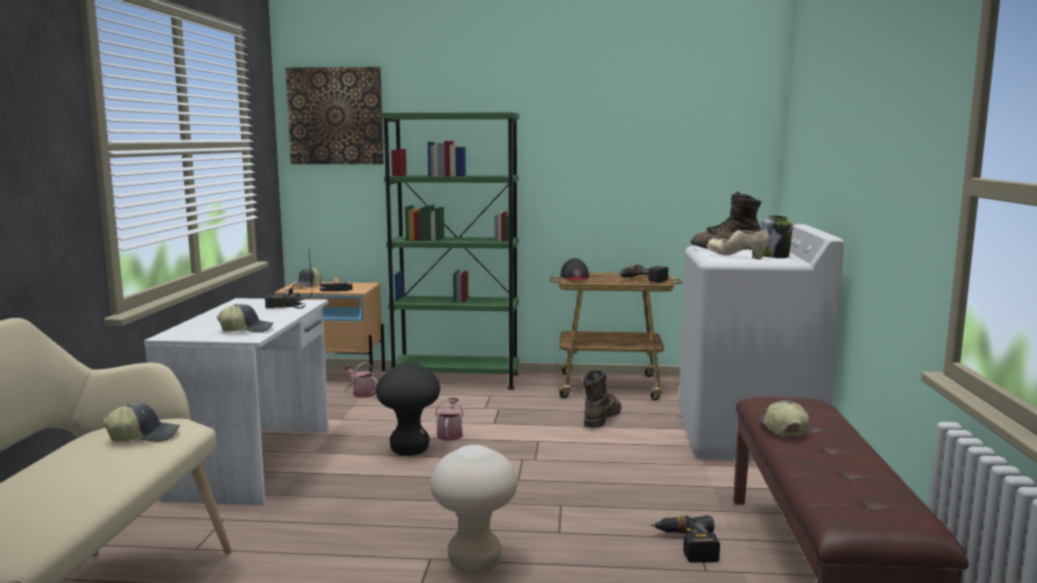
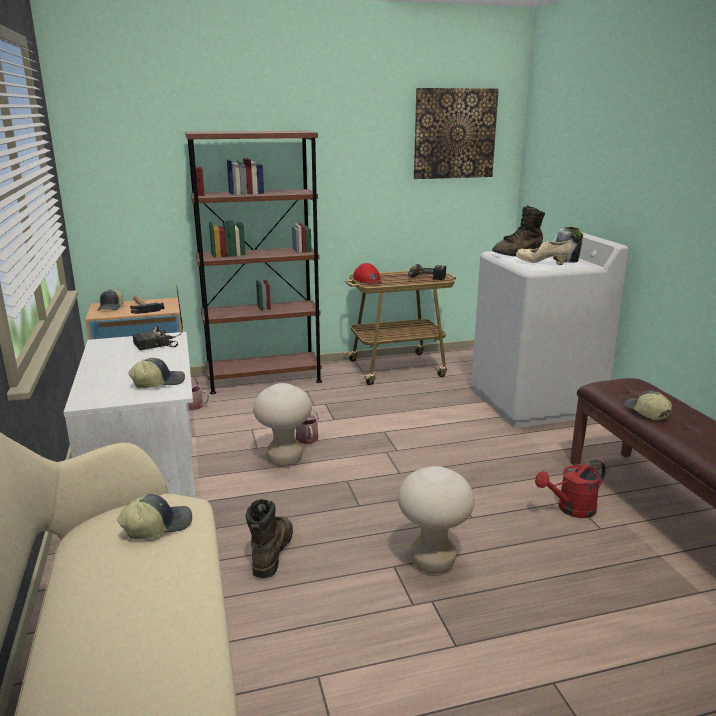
camera: 20 degrees left, 10 degrees up
picture [286,67,384,164] -> picture moved to [414,88,499,179]
black stool [376,363,440,456] -> beige stool [253,383,312,466]
green bookcase [380,112,519,390] -> brown bookcase [185,131,322,394]
black cap [561,258,589,280] -> red cap [354,263,382,284]
brown boot [583,370,621,428] -> brown boot moved to [246,499,293,578]
power drill [651,516,720,563] -> red watering can [535,459,606,518]

